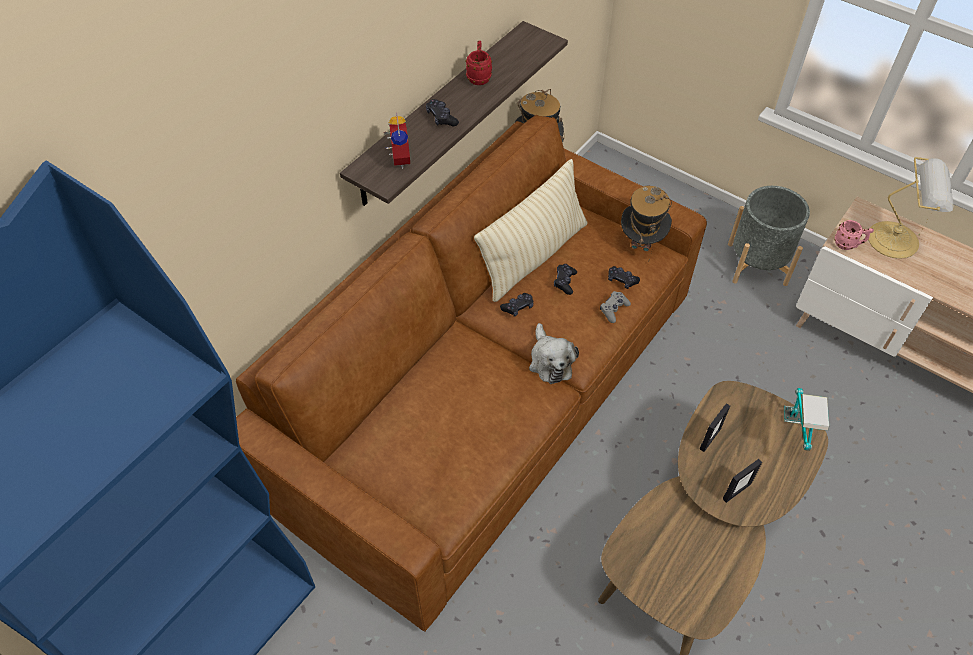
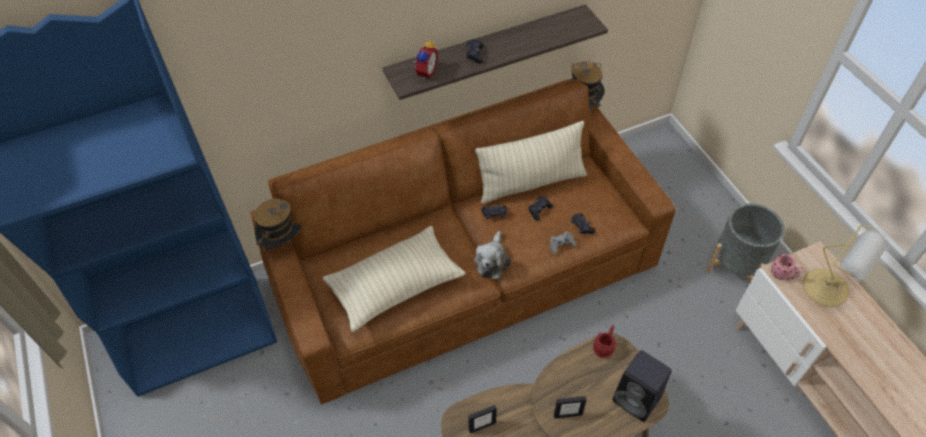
camera: 30 degrees right, 0 degrees up
red mug [465,41,492,85] -> red mug moved to [593,325,616,358]
hat [621,185,672,261] -> hat moved to [254,198,301,260]
picture frame [700,403,730,452] -> picture frame moved to [468,405,497,434]
table lamp [783,388,829,451] -> black speaker [612,350,672,422]
none -> beige pillow [323,226,465,332]

